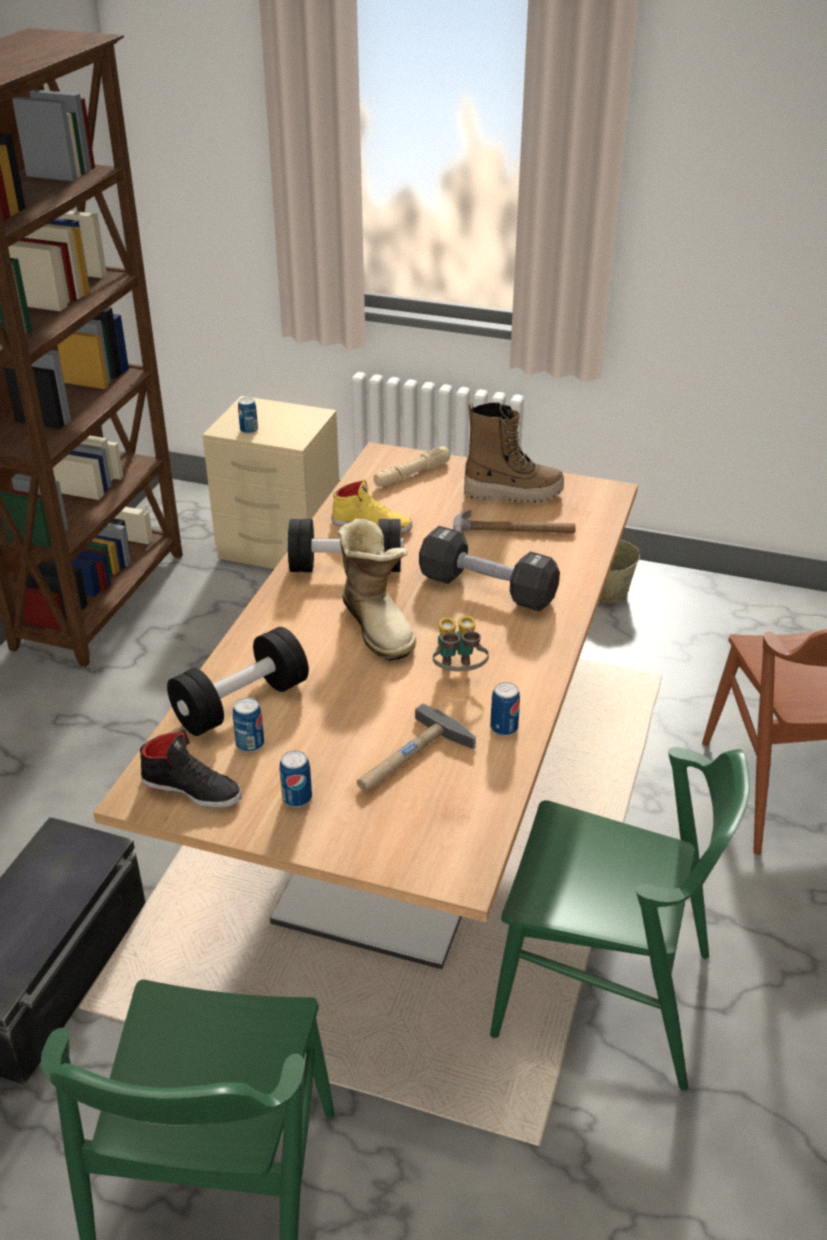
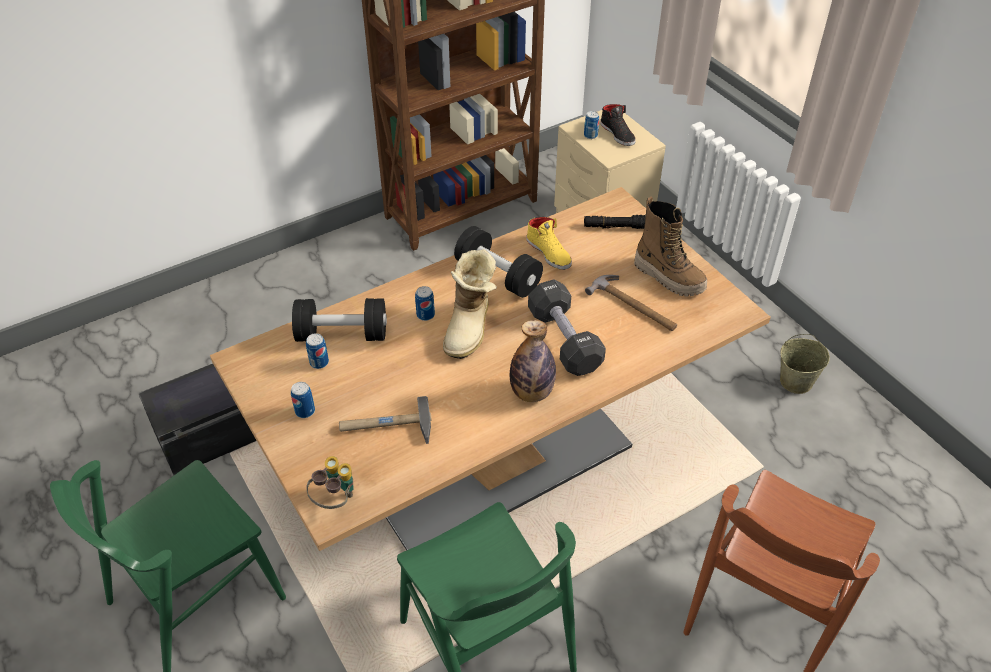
camera: 40 degrees right, 10 degrees up
black shoe [140,729,242,808] -> black shoe moved to [600,104,636,146]
beige flashlight [373,446,450,487] -> black flashlight [584,215,646,229]
binoculars [433,615,489,671] -> binoculars moved to [307,456,354,509]
can [490,682,520,736] -> can moved to [415,286,435,321]
none -> bottle [510,320,556,402]

